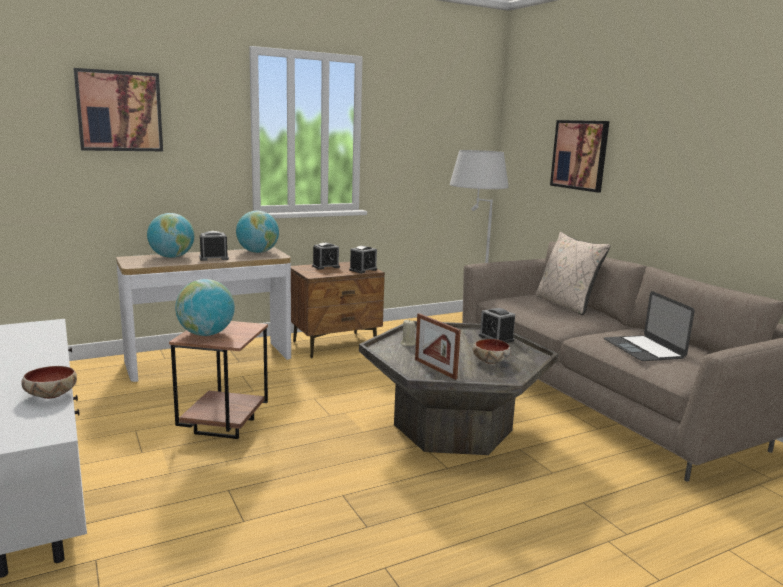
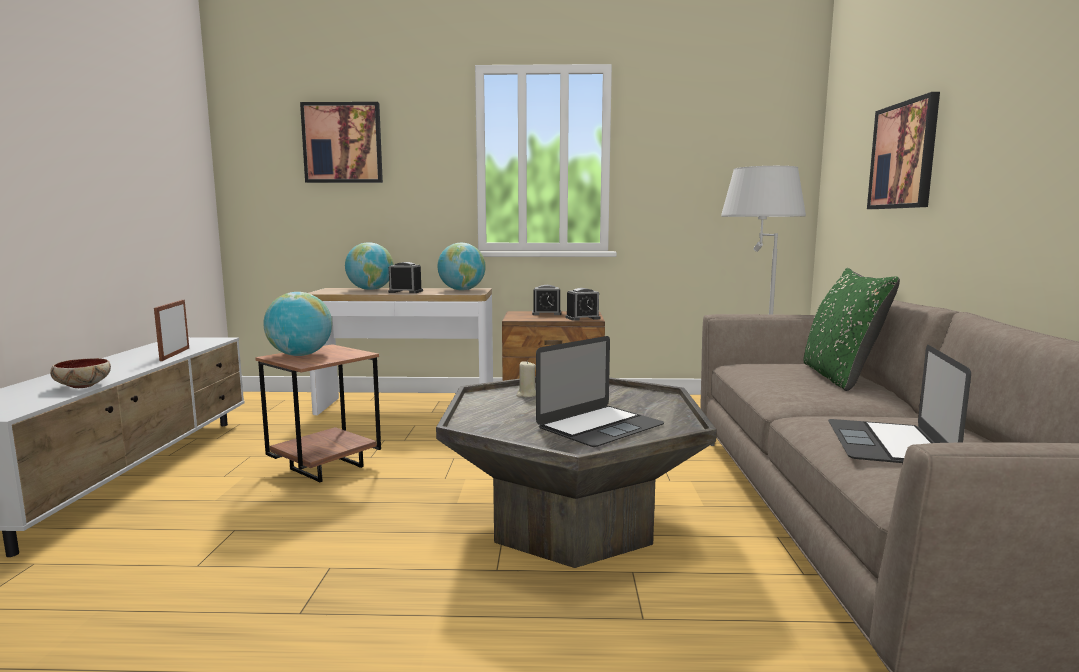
camera: 30 degrees right, 5 degrees down
picture frame [415,313,461,380] -> picture frame moved to [154,300,189,361]
bowl [473,339,511,364] -> laptop [536,336,664,447]
alarm clock [479,308,515,343] -> none
beige pillow [536,232,610,315] -> green pillow [803,268,900,391]

